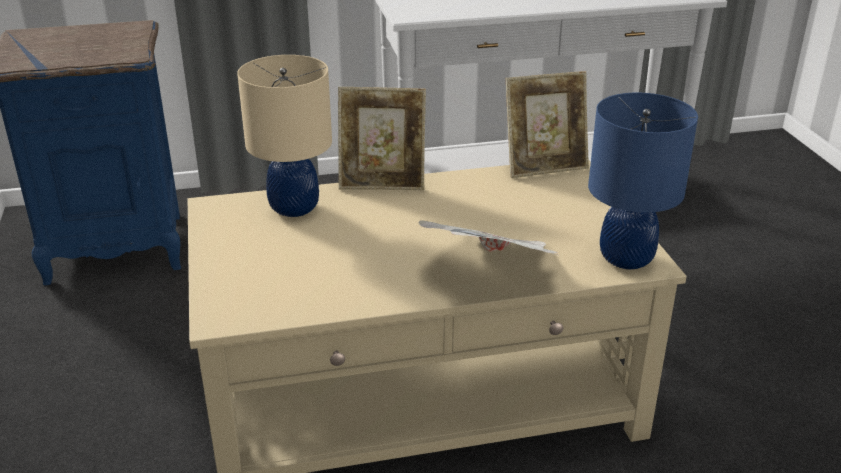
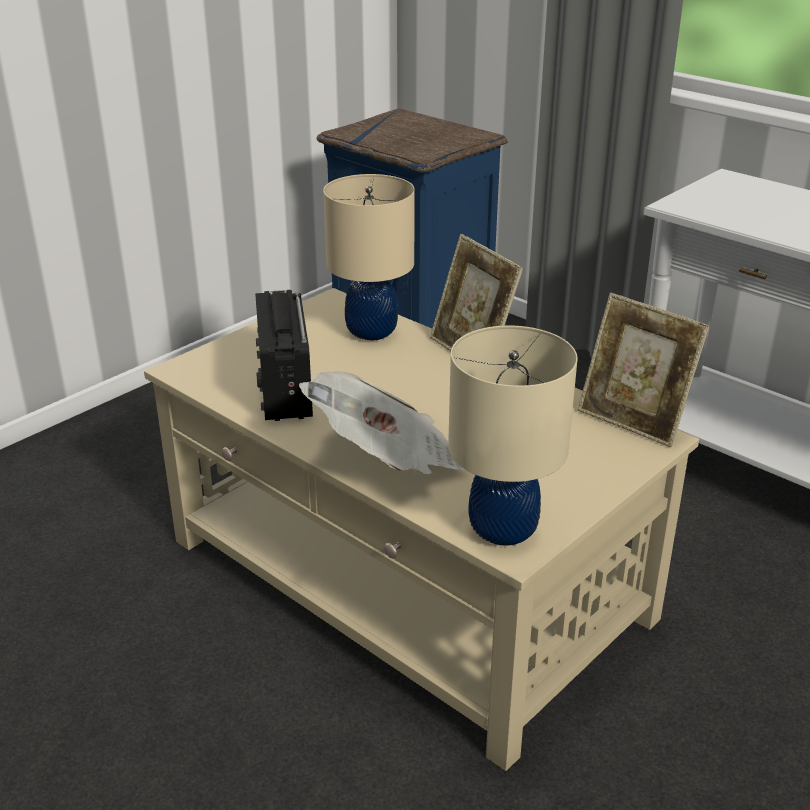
camera: 55 degrees right, 0 degrees up
blue table lamp [588,93,698,270] -> beige table lamp [448,325,578,546]
none -> radio [255,290,313,421]

